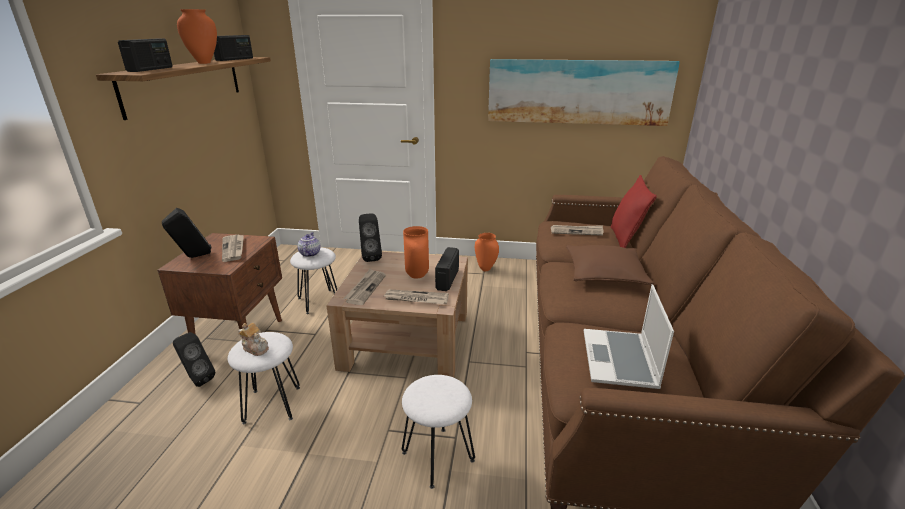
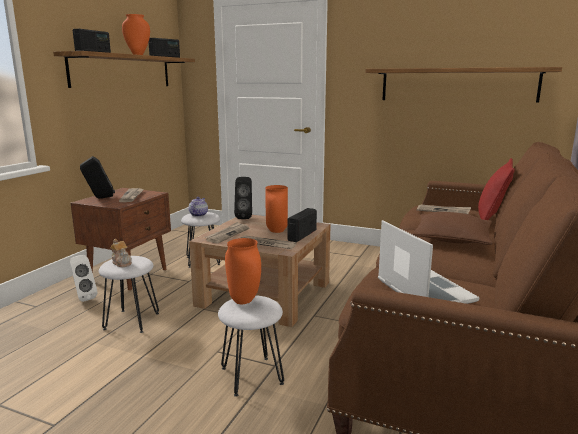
camera: 15 degrees right, 10 degrees down
black speaker [173,332,215,387] -> white speaker [70,255,98,302]
orange vase [475,233,499,271] -> orange vase moved to [225,238,261,304]
picture [488,59,680,126] -> shelf [365,67,562,103]
laptop [584,284,674,389] -> laptop turned 135 degrees clockwise [378,220,480,304]

